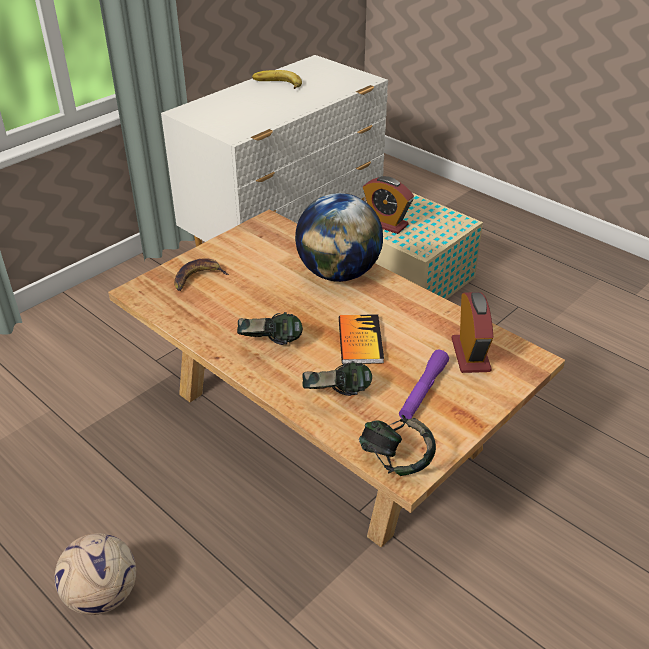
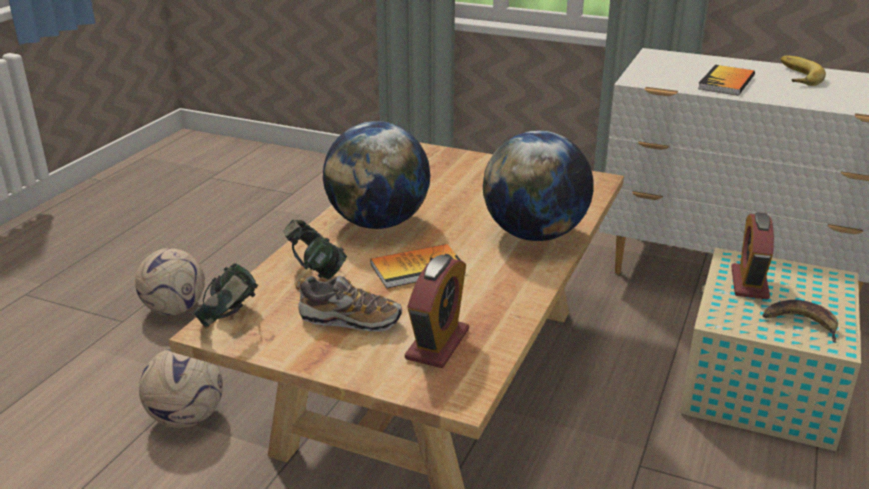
camera: 70 degrees right, 10 degrees down
banana [174,258,229,291] -> banana moved to [763,300,838,343]
headphones [237,312,303,345] -> globe [323,121,430,229]
purple flashlight [399,350,449,420] -> shoe [296,276,402,332]
alarm clock [452,292,493,373] -> alarm clock turned 45 degrees counterclockwise [405,255,469,368]
none -> football [139,348,223,428]
none -> book [698,65,755,95]

